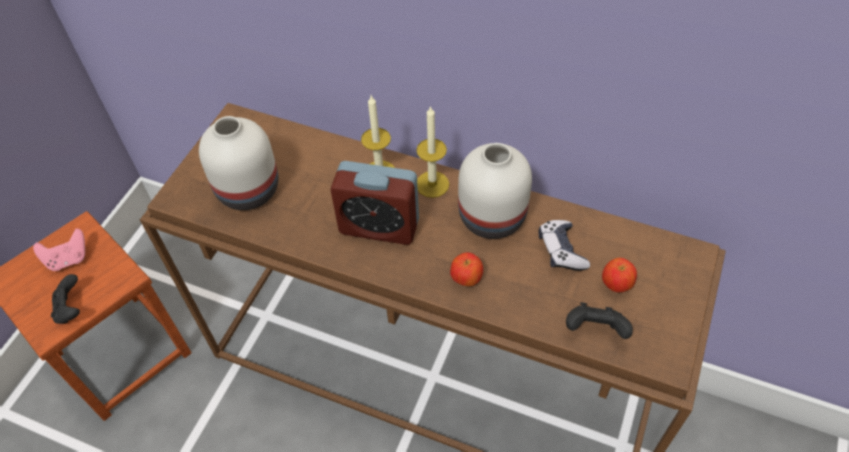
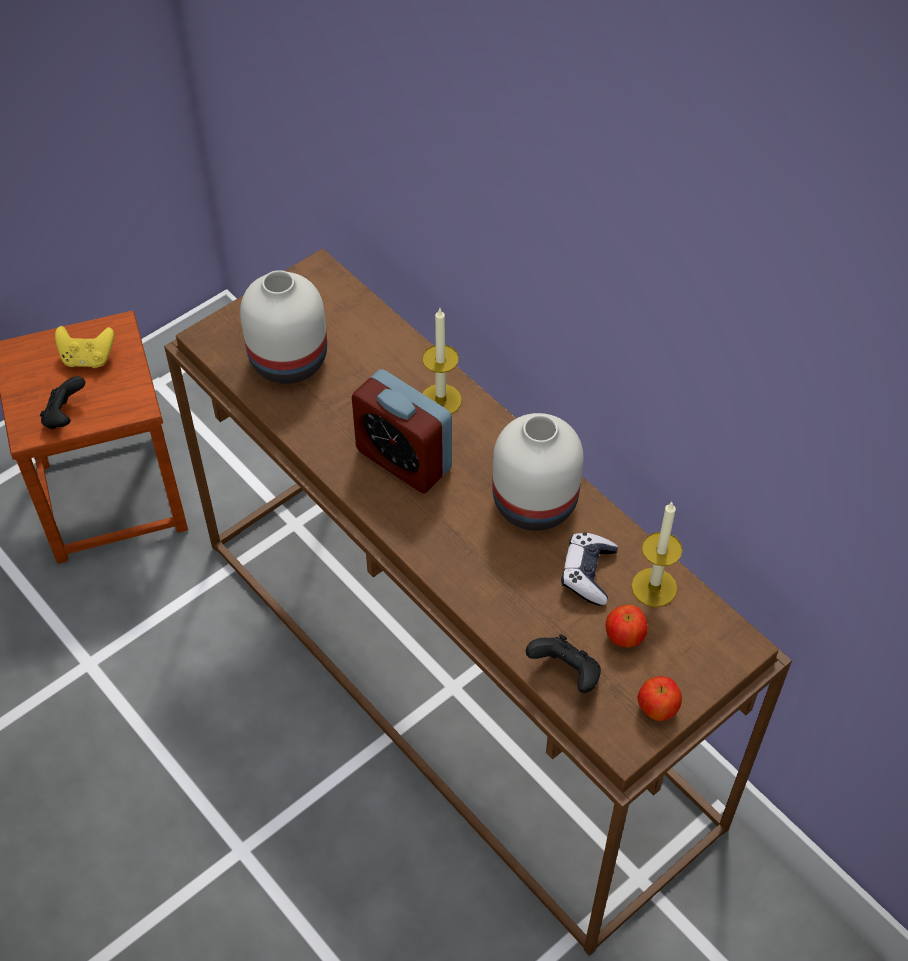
camera: 25 degrees right, 0 degrees up
pink game controller [33,229,85,271] -> yellow game controller [55,326,114,368]
candle [416,106,449,198] -> candle moved to [631,502,683,607]
apple [450,252,483,286] -> apple moved to [637,676,682,721]

